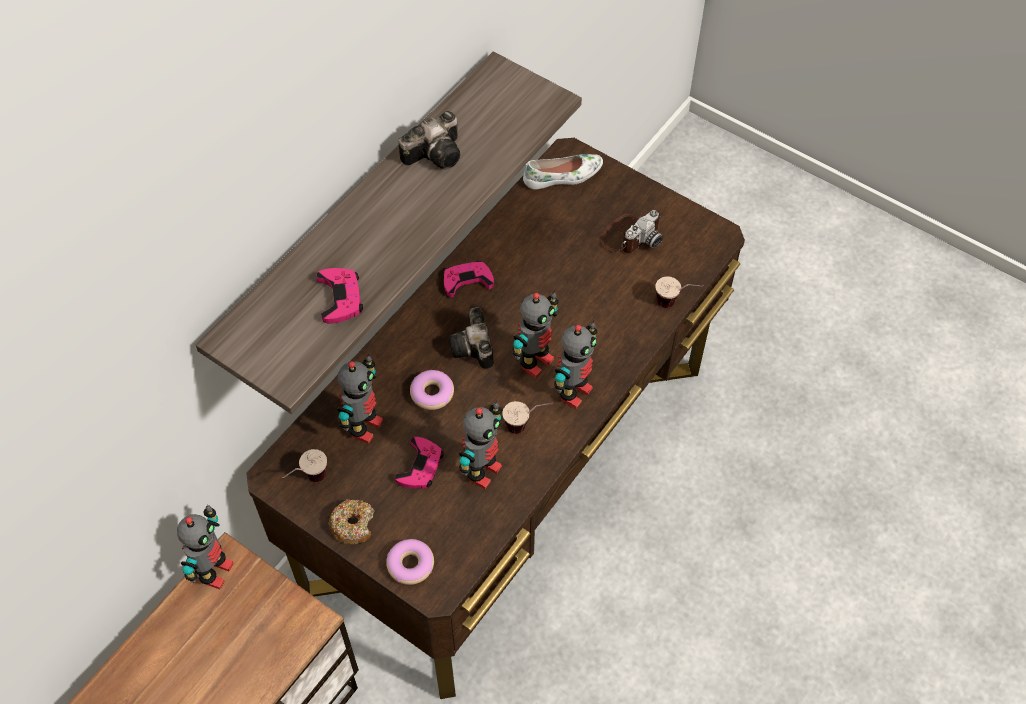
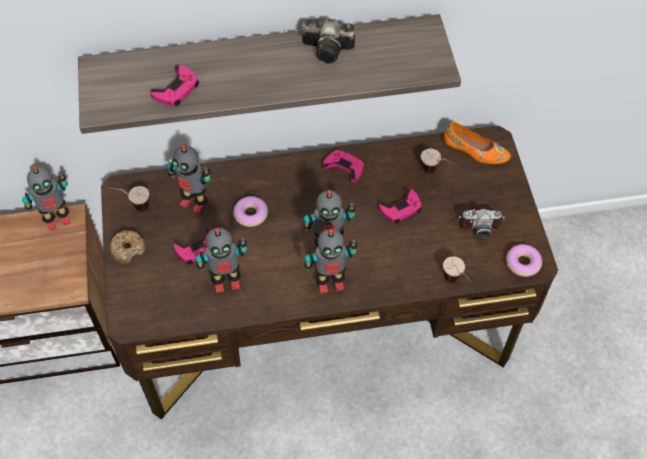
camera: 45 degrees right, 0 degrees up
toy robot [337,354,383,444] -> toy robot turned 45 degrees clockwise [167,144,211,214]
donut [386,539,434,585] -> donut moved to [506,244,542,277]
camera [449,307,494,369] -> none
cup [502,401,553,434] -> cup moved to [421,149,454,174]
white shoe [523,154,603,189] -> orange shoe [444,122,511,164]
none -> pink game controller [379,188,422,223]

